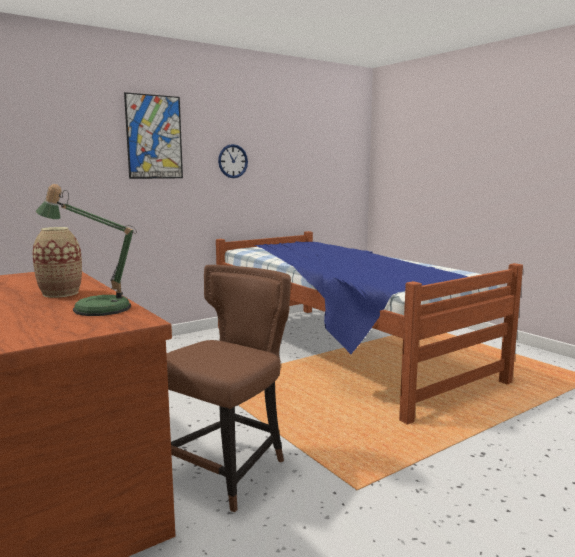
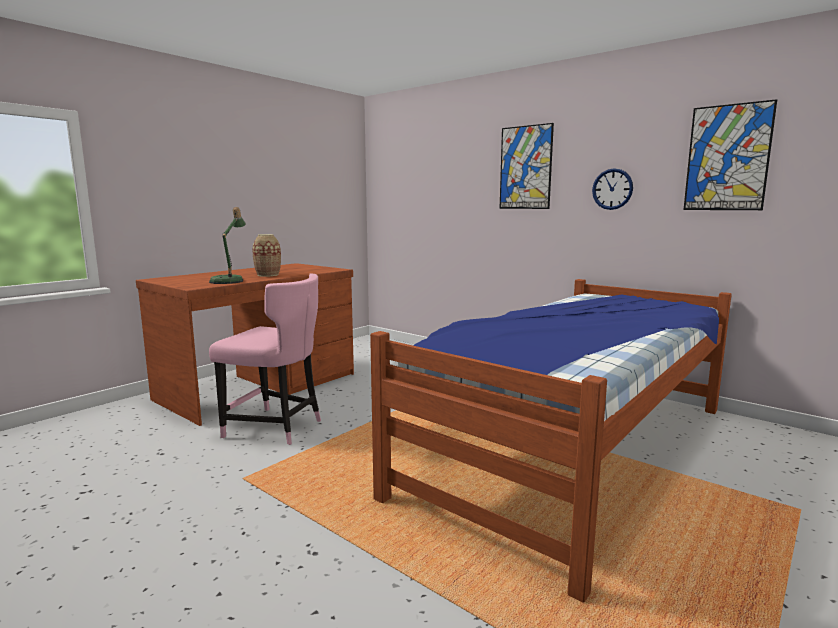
camera: 75 degrees right, 0 degrees up
brown chair [166,265,291,513] -> pink chair [209,274,321,445]
none -> picture [683,99,777,210]

